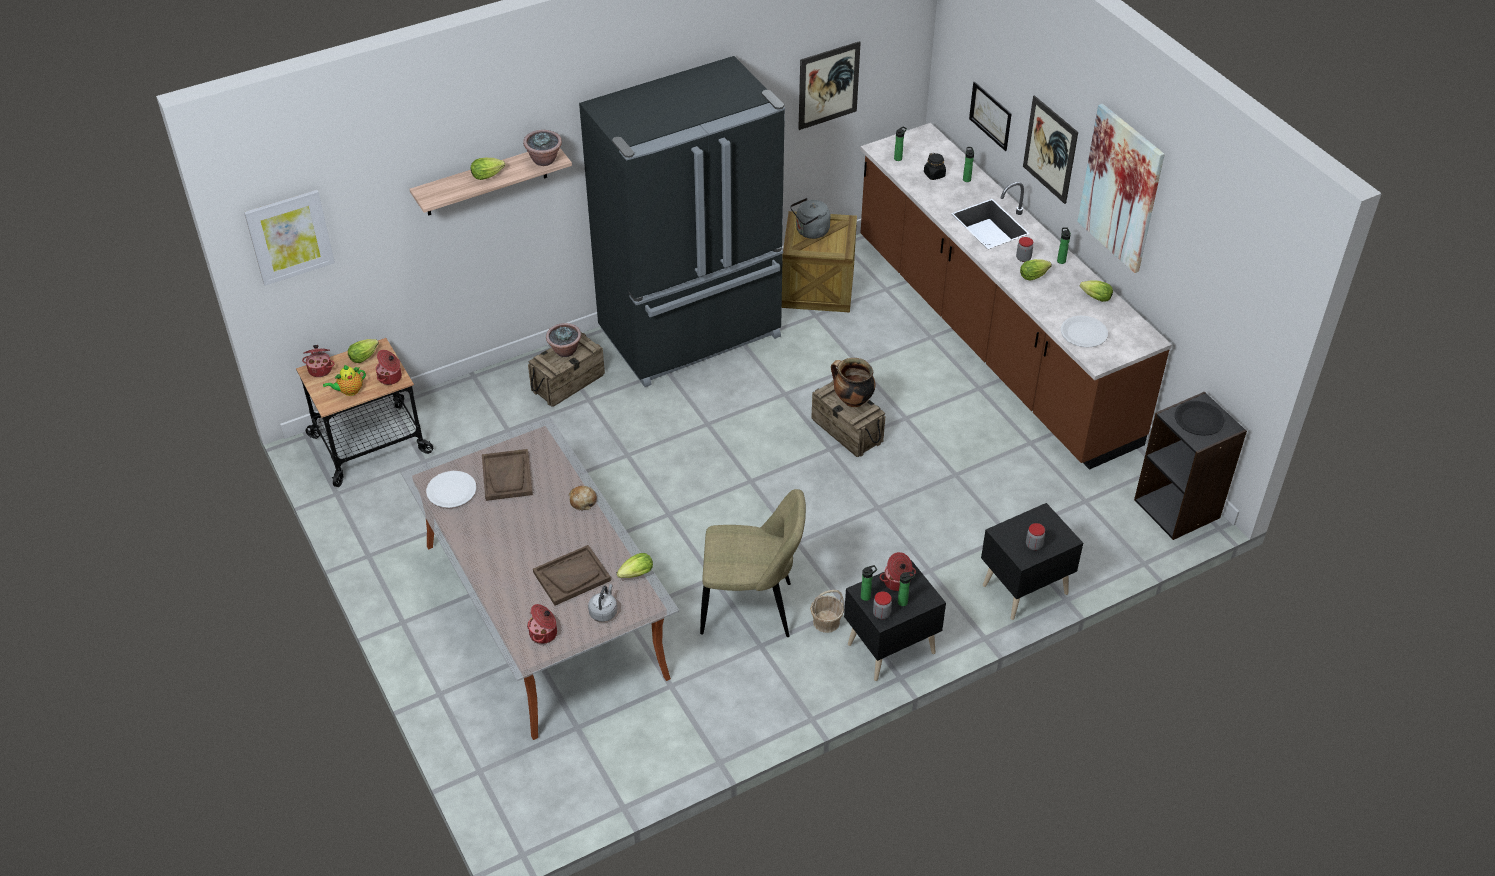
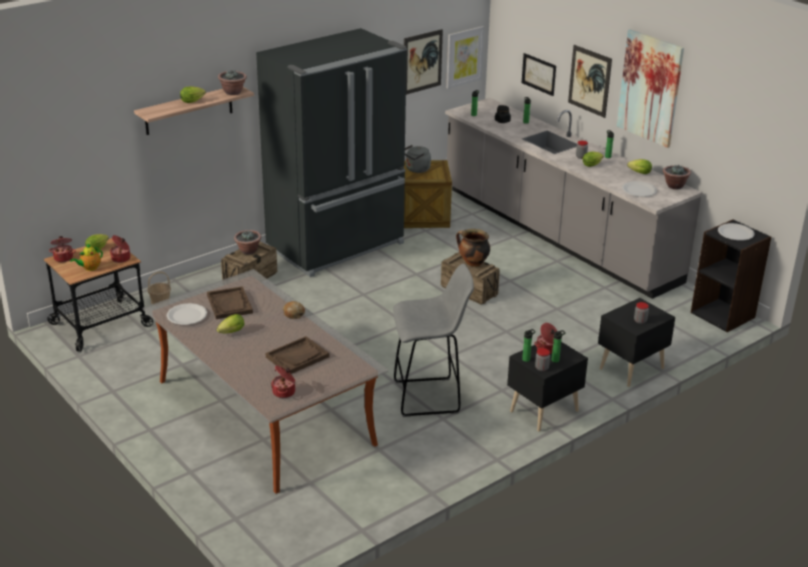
camera: 10 degrees left, 15 degrees down
picture [244,190,335,286] -> picture moved to [446,26,484,89]
grey kettle [588,584,617,622] -> none
lettuce [617,553,653,578] -> lettuce moved to [217,314,244,333]
beige chair [700,489,806,637] -> grey stool [393,264,474,417]
basket [810,590,844,633] -> basket moved to [147,272,171,304]
brown counter [860,123,1172,470] -> grey counter [445,98,703,299]
black plate [1175,401,1224,436] -> white plate [718,223,755,240]
none -> potted plant [663,164,691,190]

